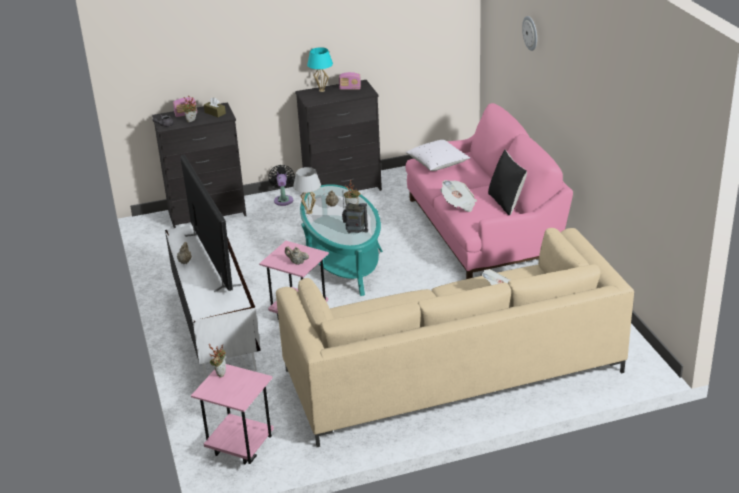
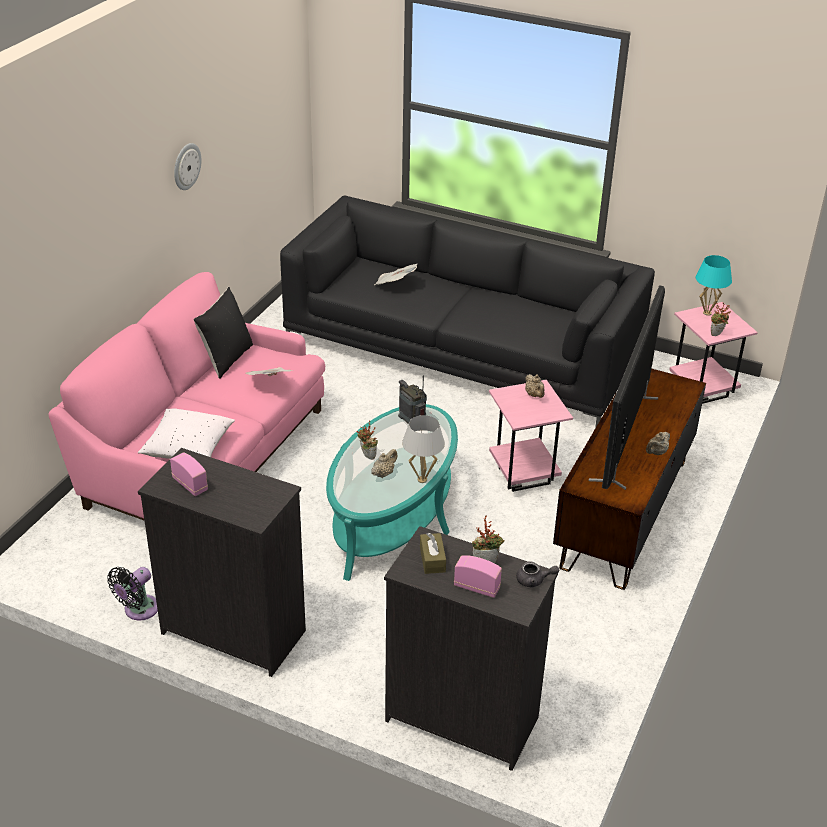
camera: 140 degrees left, 5 degrees up
white tv stand [165,225,261,379] -> brown tv stand [553,369,706,590]
black fan [268,165,295,206] -> black fan moved to [107,567,158,621]
beige sofa [276,228,634,447] -> black sofa [280,195,655,428]
turquoise table lamp [307,47,333,92] -> turquoise table lamp moved to [696,255,732,316]
wall clock [522,16,537,51] -> wall clock moved to [174,143,201,190]

